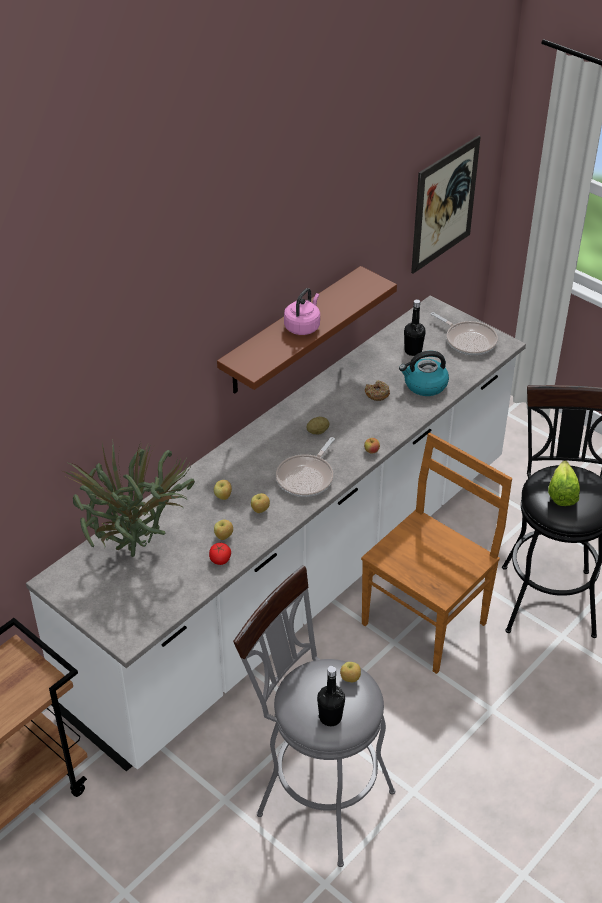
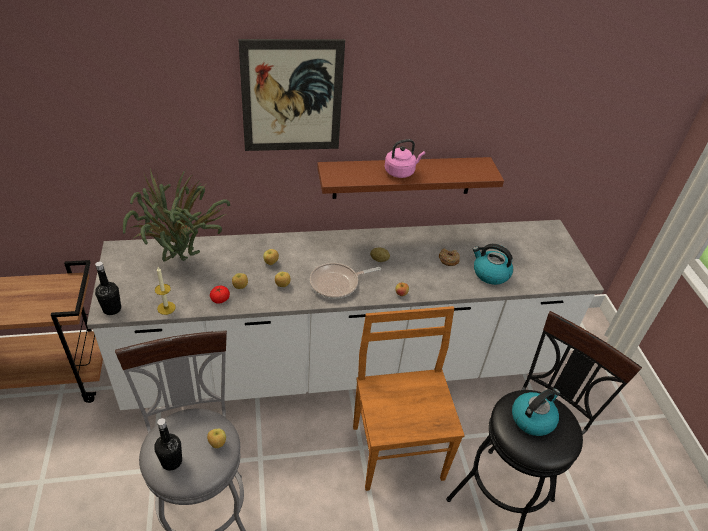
camera: 35 degrees right, 0 degrees up
brown chair [361,433,512,674] -> brown chair turned 90 degrees counterclockwise [353,306,465,491]
black bottle [404,299,426,356] -> black bottle moved to [95,262,121,315]
picture [411,135,481,274] -> picture moved to [238,39,345,151]
frying pan [431,312,498,355] -> none
lettuce [548,460,580,506] -> kettle [512,388,560,436]
none -> candle [155,267,176,315]

